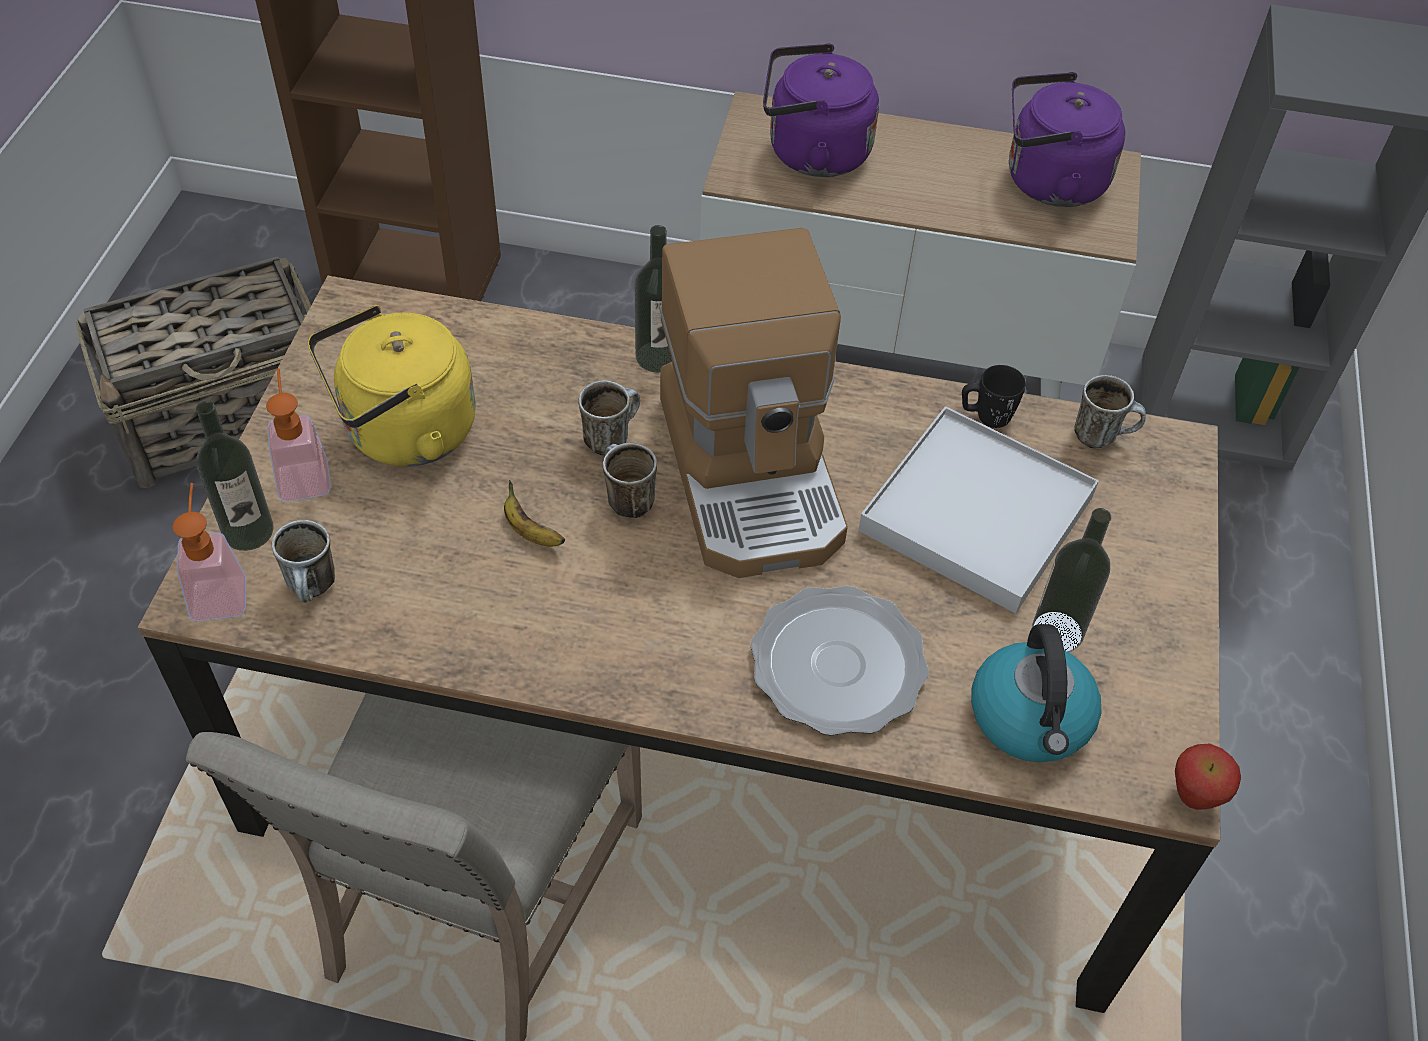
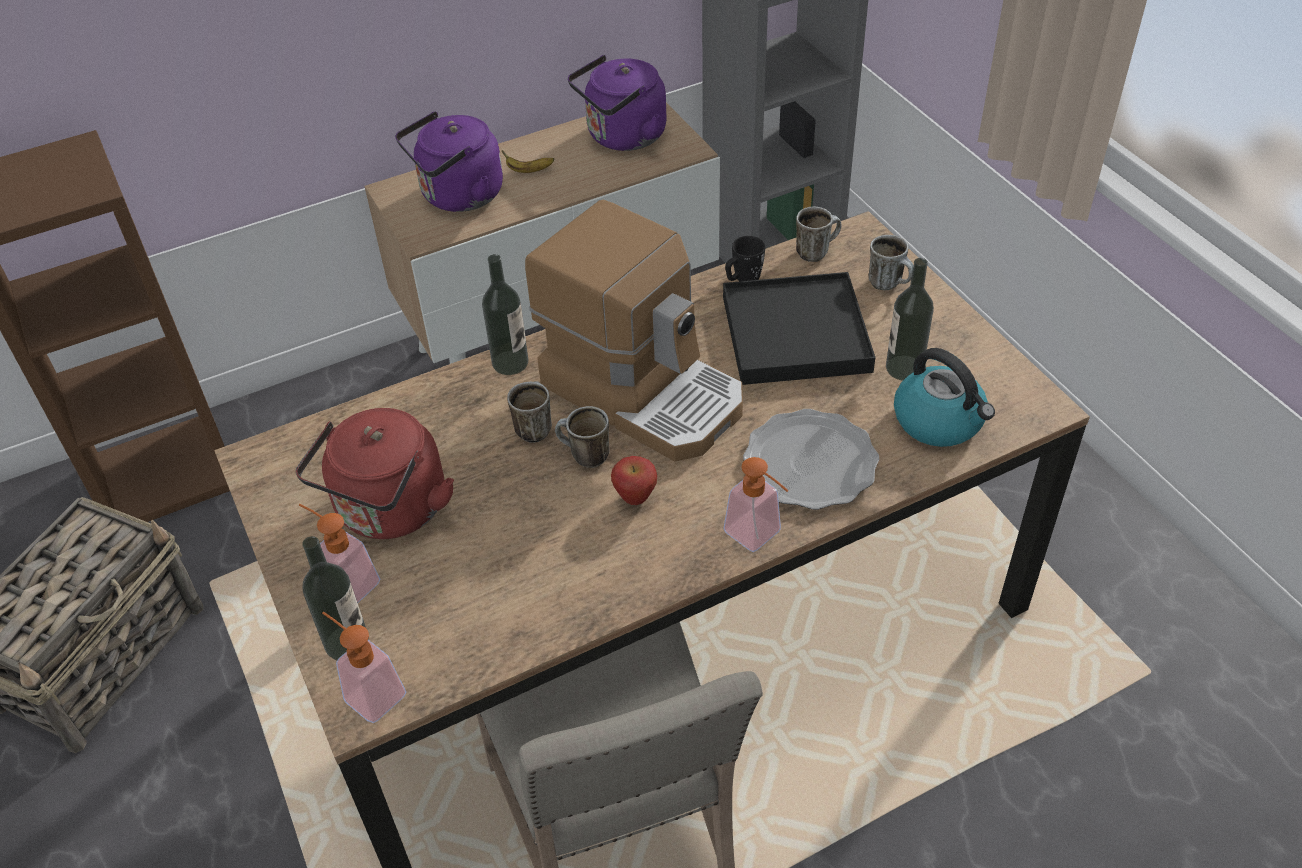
camera: 35 degrees left, 5 degrees down
mug [272,520,335,602] -> mug moved to [868,235,914,290]
yellow kettle [308,305,476,466] -> red kettle [296,408,454,539]
banana [504,480,565,547] -> banana moved to [502,150,554,173]
white tray [858,406,1099,613] -> black tray [723,272,875,385]
apple [1175,744,1241,810] -> apple moved to [611,456,657,505]
none -> soap dispenser [723,457,789,552]

